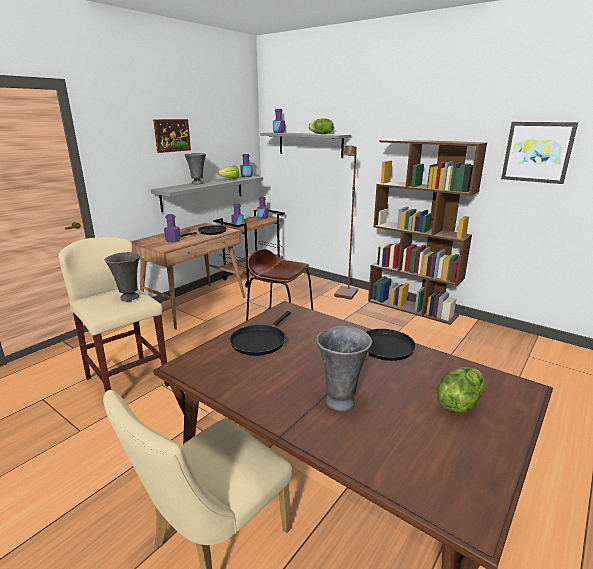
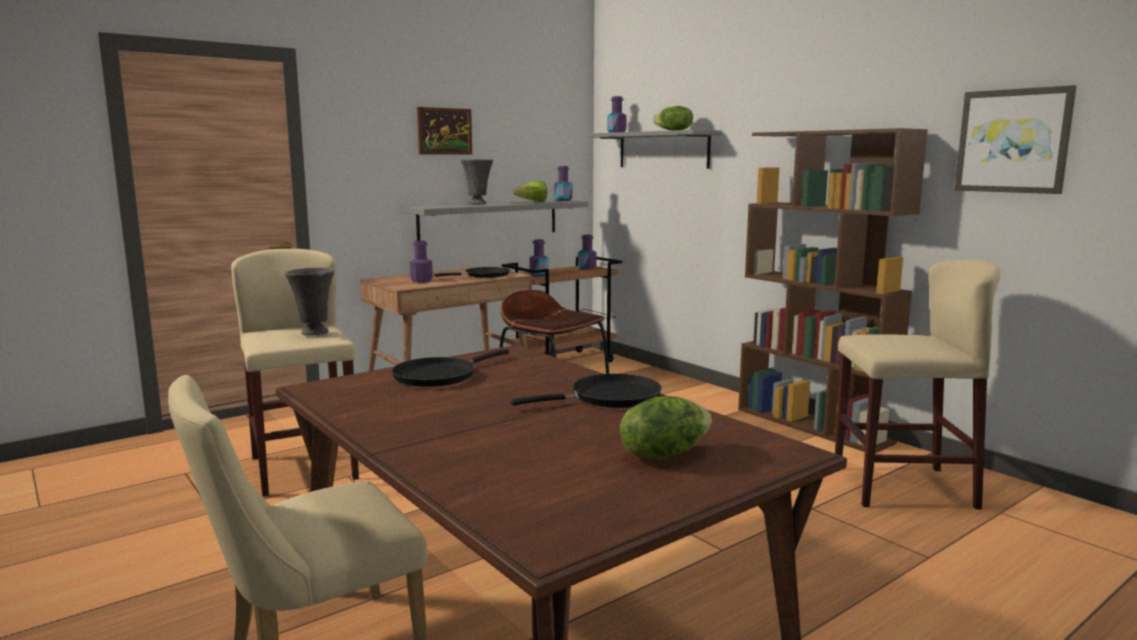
camera: 15 degrees right, 10 degrees down
grey vase [316,326,372,412] -> none
brown floor lamp [334,145,358,300] -> none
none -> beige stool [835,259,1001,510]

